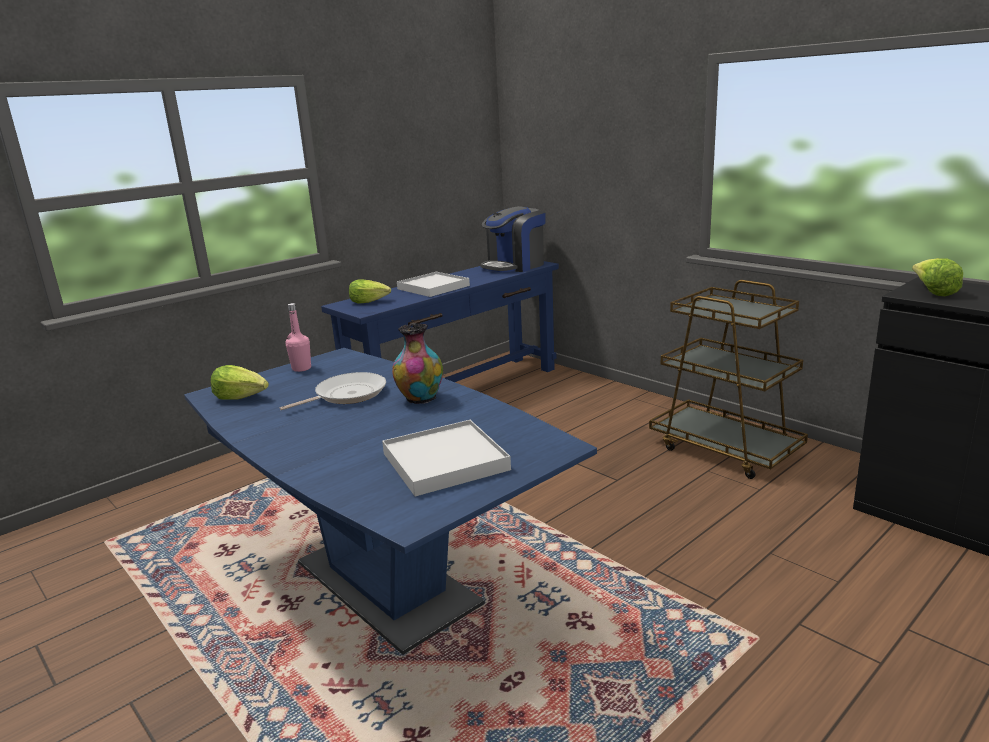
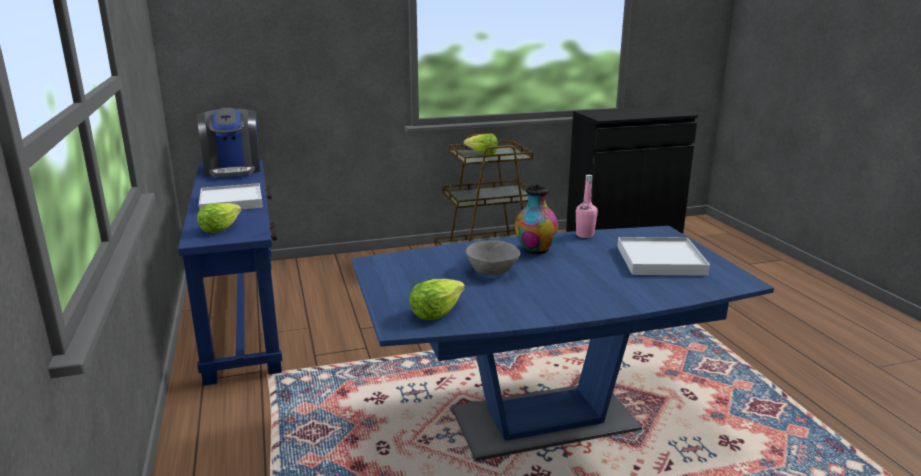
camera: 65 degrees left, 0 degrees up
frying pan [280,372,386,410] -> grey bowl [466,240,520,276]
pink bottle [286,303,311,372] -> pink bottle moved to [576,175,598,238]
lettuce [912,258,963,296] -> lettuce moved to [463,134,498,155]

